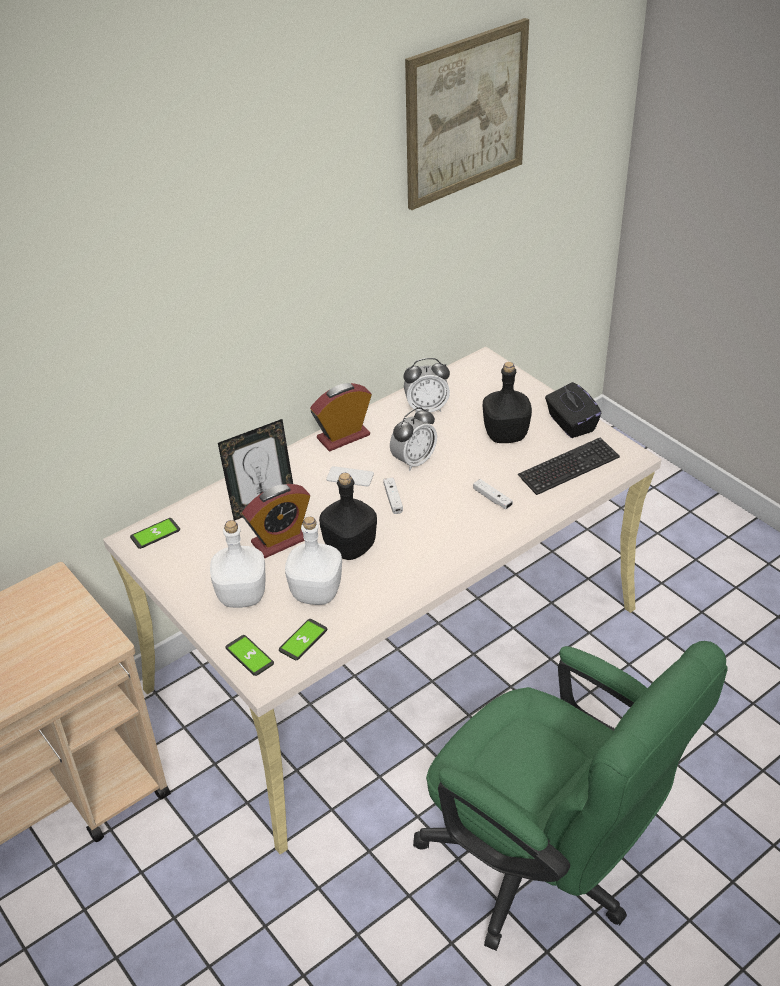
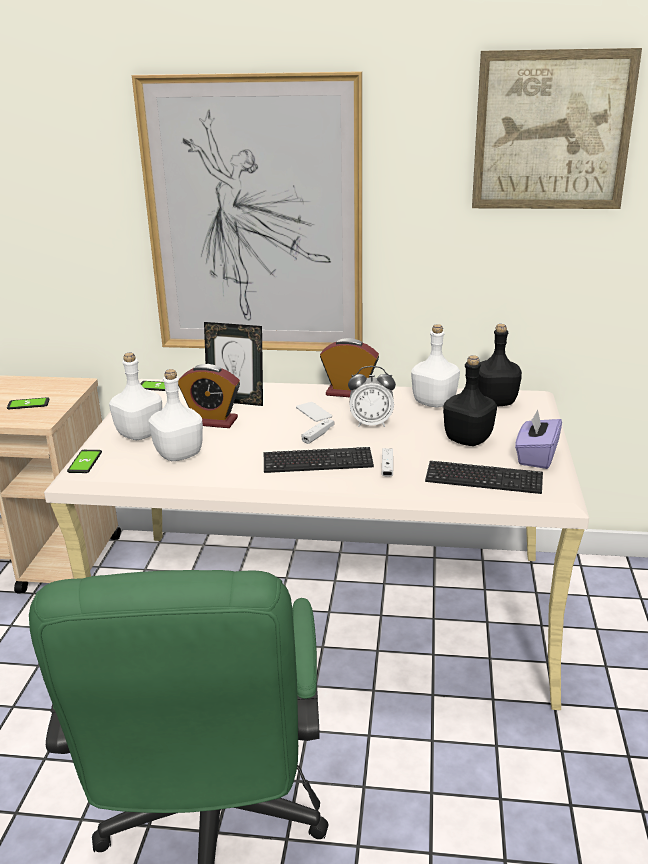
camera: 45 degrees right, 15 degrees down
phone [279,619,327,660] -> phone moved to [7,397,50,409]
black bottle [319,473,377,560] -> black bottle moved to [477,324,522,406]
alarm clock [404,358,450,414] -> white bottle [411,324,460,408]
black tissue box [545,382,601,438] -> purple tissue box [515,409,562,469]
none -> picture [132,71,362,351]
none -> keyboard [264,447,374,473]

